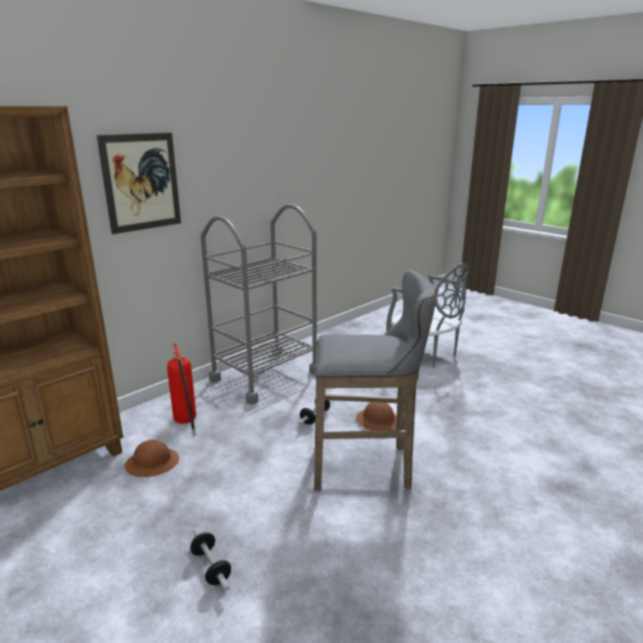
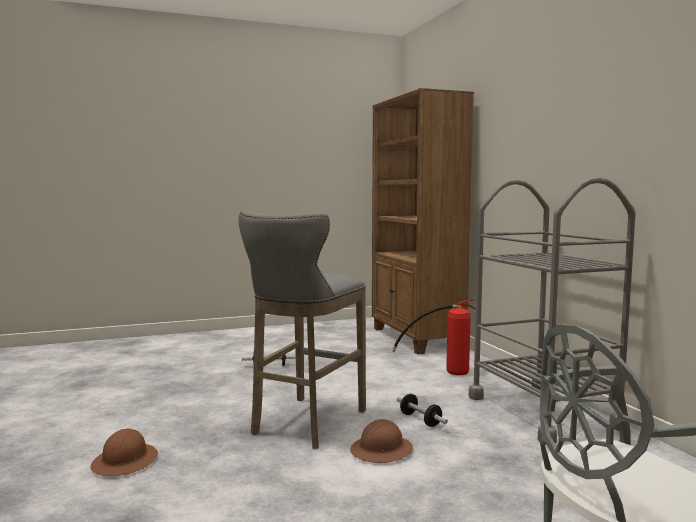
camera: 115 degrees right, 15 degrees down
picture [97,133,181,234] -> none
brown hard hat [124,440,179,477] -> brown hard hat moved to [90,429,158,476]

